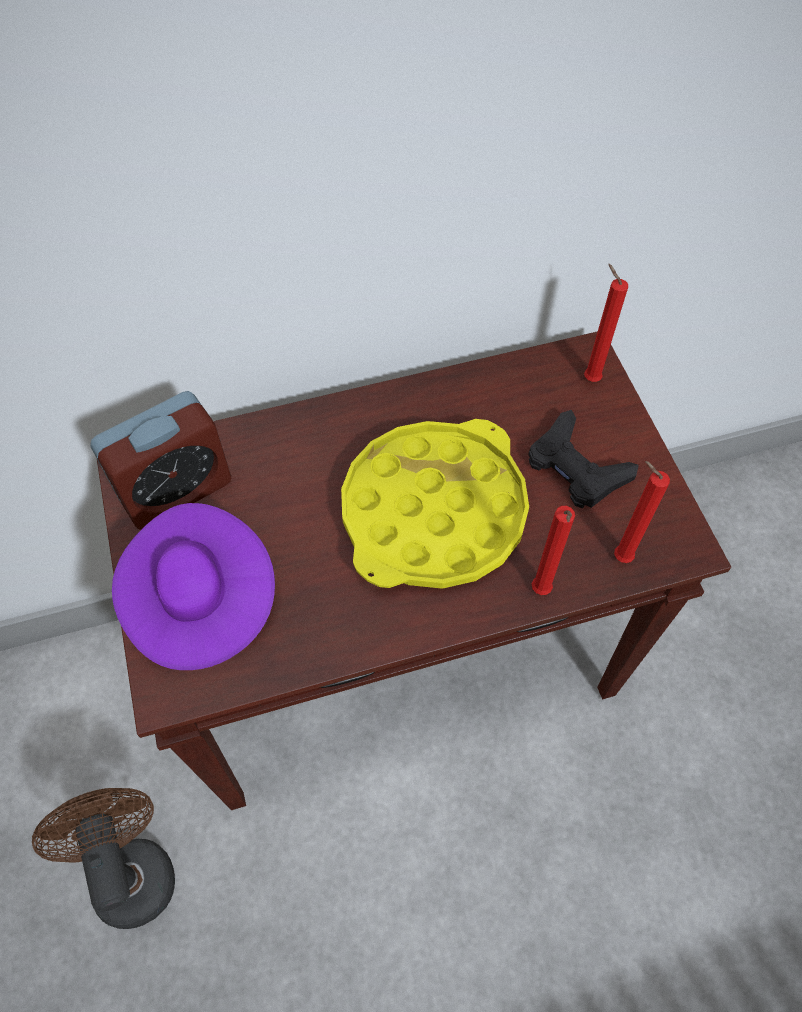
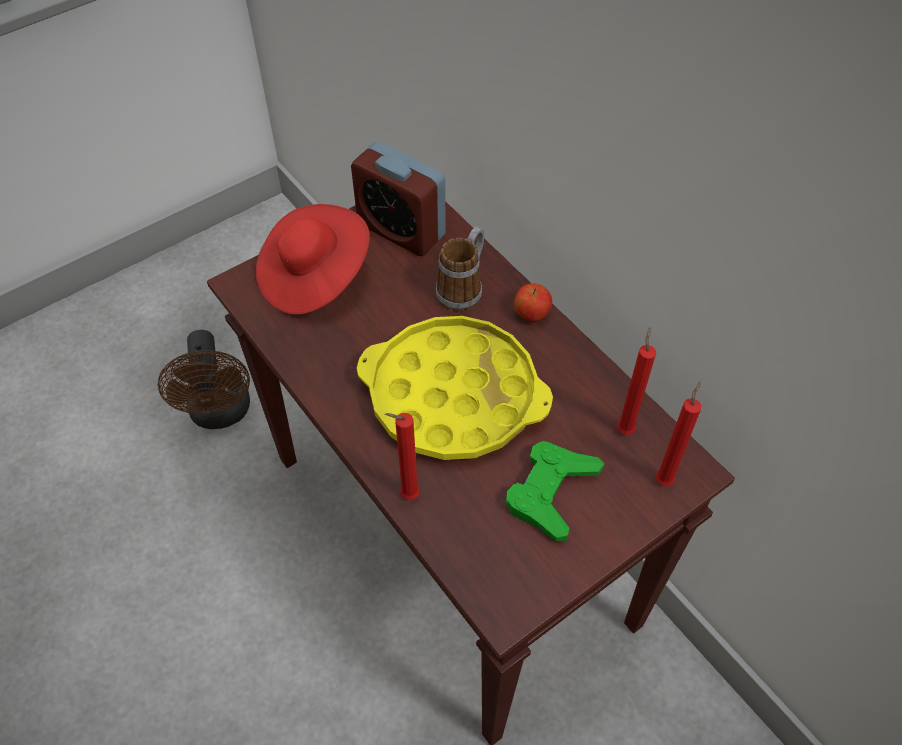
camera: 70 degrees right, 5 degrees down
brown fan [32,788,175,929] -> brown fan turned 120 degrees clockwise [158,330,250,429]
purple hat [112,503,275,670] -> red hat [256,204,370,315]
black game controller [528,410,639,508] -> green game controller [506,441,605,541]
red candle [614,461,670,563] -> red candle moved to [617,327,656,435]
none -> mug [436,227,484,311]
none -> apple [514,283,552,321]

